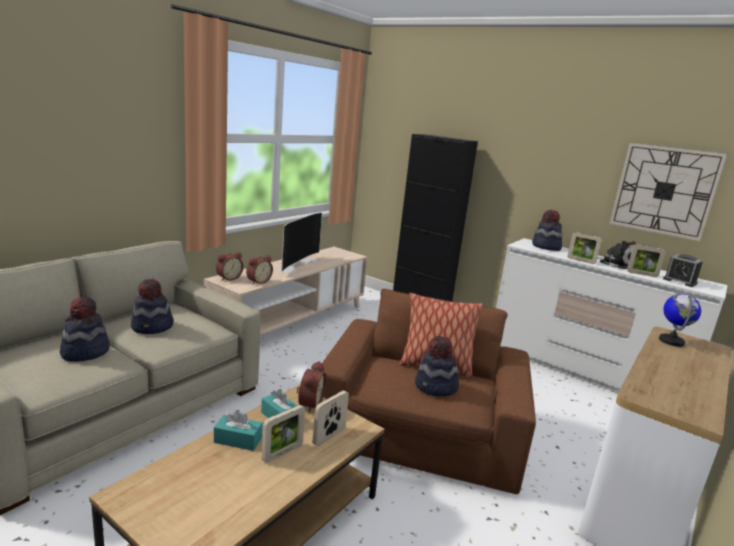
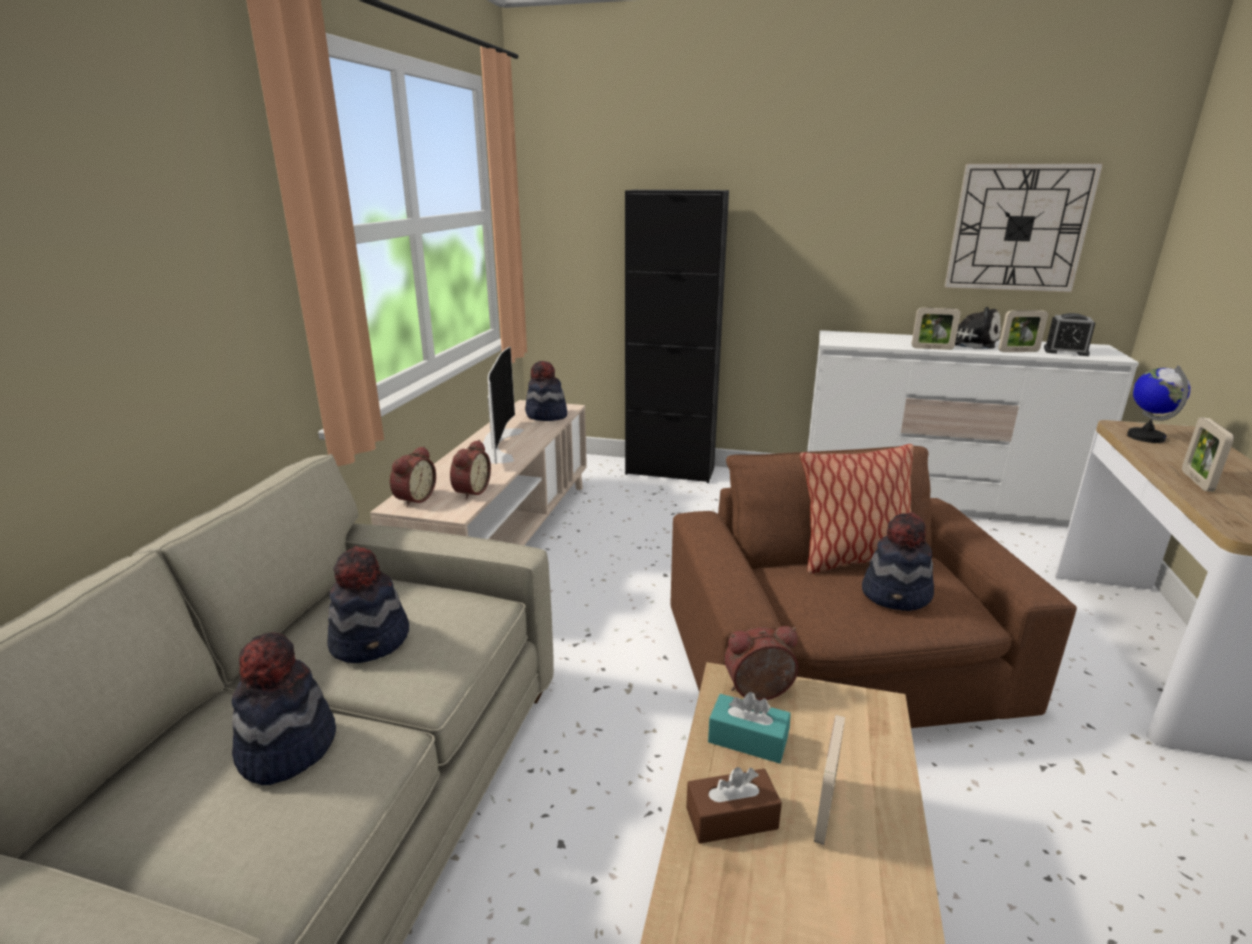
camera: 20 degrees left, 5 degrees up
turquoise tissue box [214,410,263,451] -> brown tissue box [686,767,782,844]
alarm clock [297,361,327,413] -> alarm clock turned 90 degrees counterclockwise [725,626,798,701]
picture frame [313,390,349,446] -> picture frame moved to [1182,417,1234,492]
hat [532,210,562,251] -> hat moved to [525,361,567,421]

